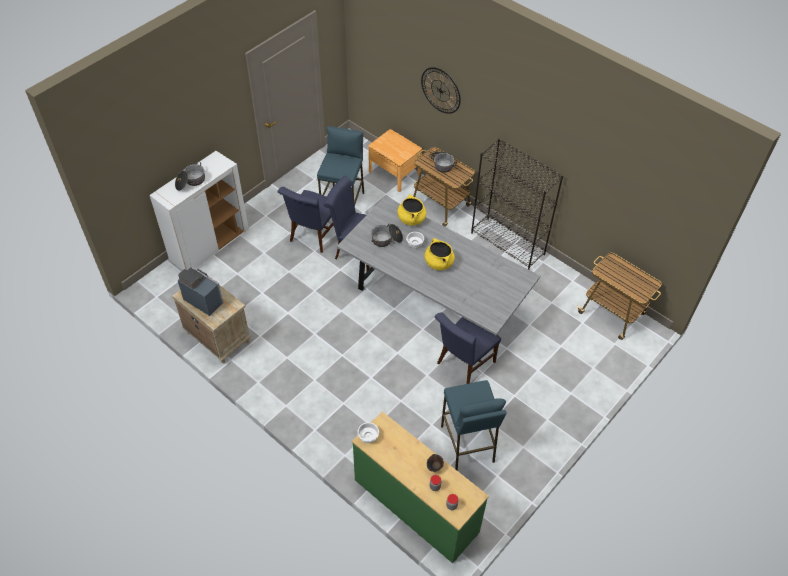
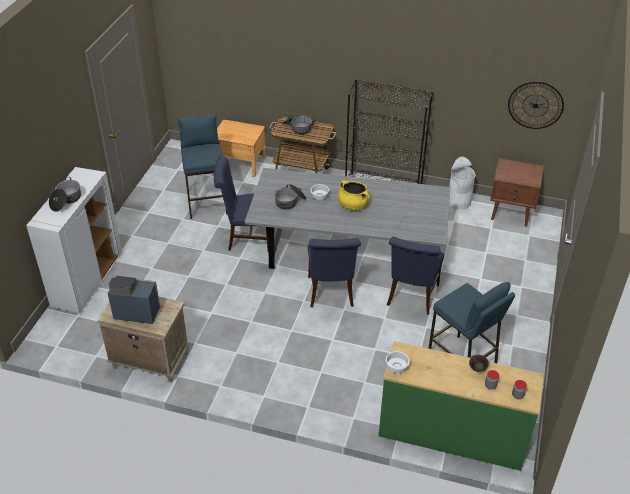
camera: 25 degrees left, 10 degrees down
blue chair [278,187,333,253] -> blue chair moved to [308,238,361,307]
yellow cooking pot [397,194,426,226] -> none
wall clock [421,67,461,114] -> wall clock moved to [508,82,564,129]
cart [577,253,661,340] -> brown nightstand [490,158,544,227]
none -> white trash can [449,157,475,210]

